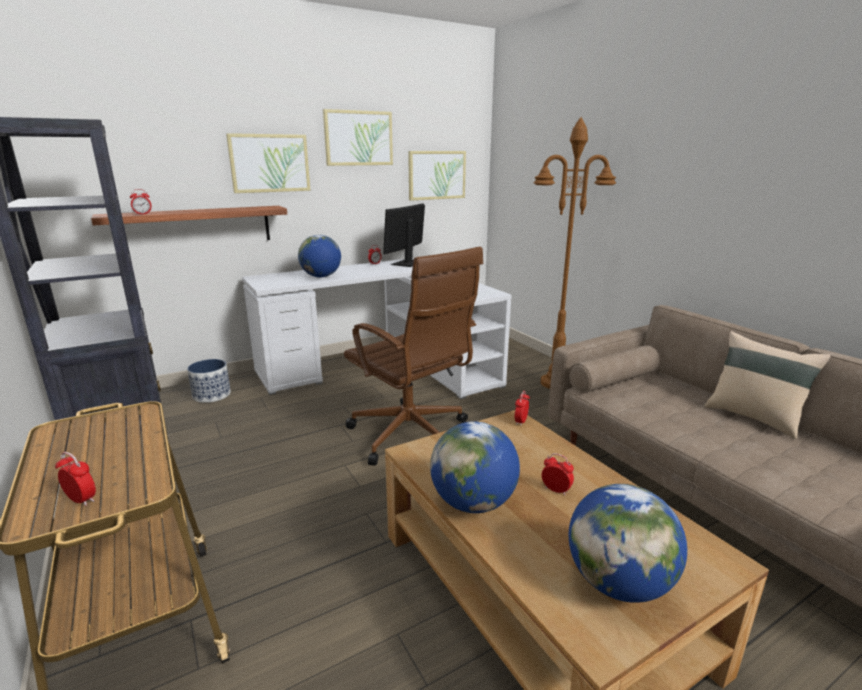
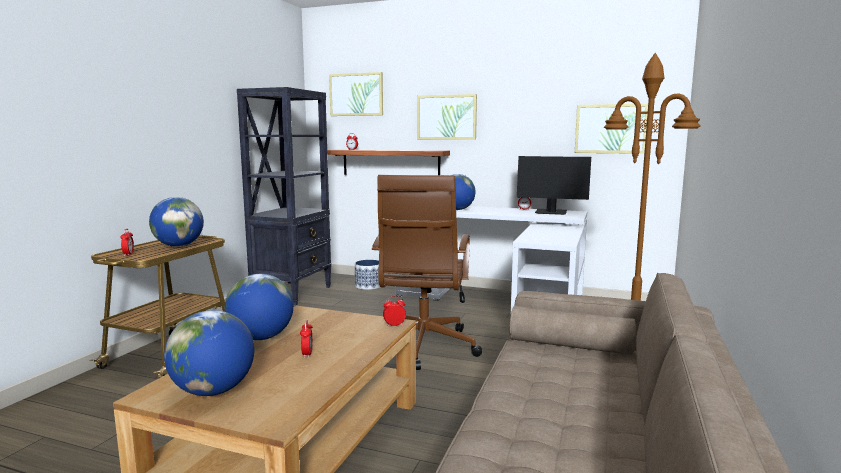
camera: 50 degrees right, 10 degrees down
picture [323,109,393,166] -> picture moved to [329,72,383,116]
monitor [383,203,425,267] -> monitor turned 150 degrees counterclockwise [517,156,591,215]
beige pillow [704,331,831,439] -> none
none -> globe [149,197,204,247]

